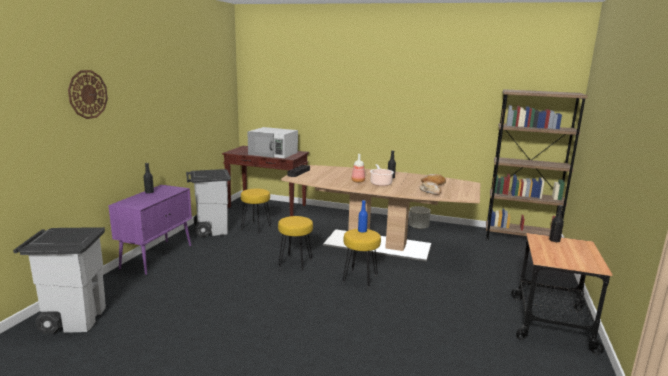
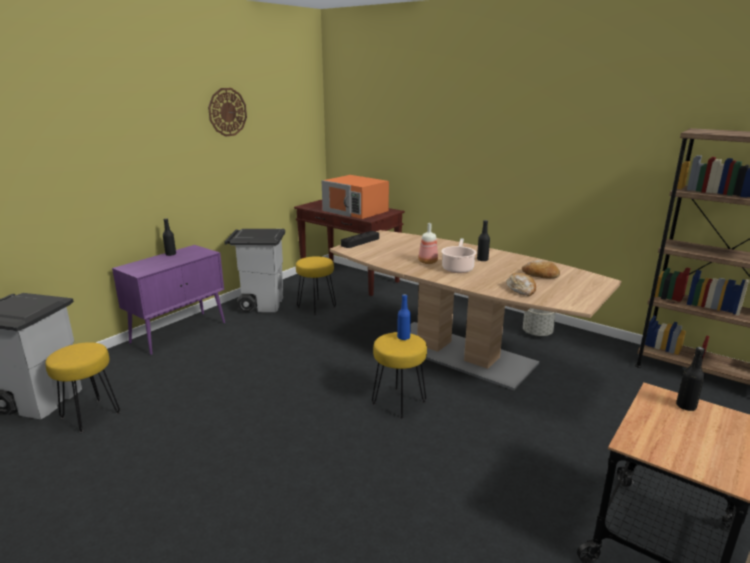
camera: 20 degrees right, 5 degrees up
wall clock [68,70,108,119] -> wall clock moved to [208,88,247,137]
white microwave [247,127,298,158] -> orange microwave [322,175,389,219]
yellow stool [278,216,313,271] -> yellow stool moved to [45,342,120,433]

